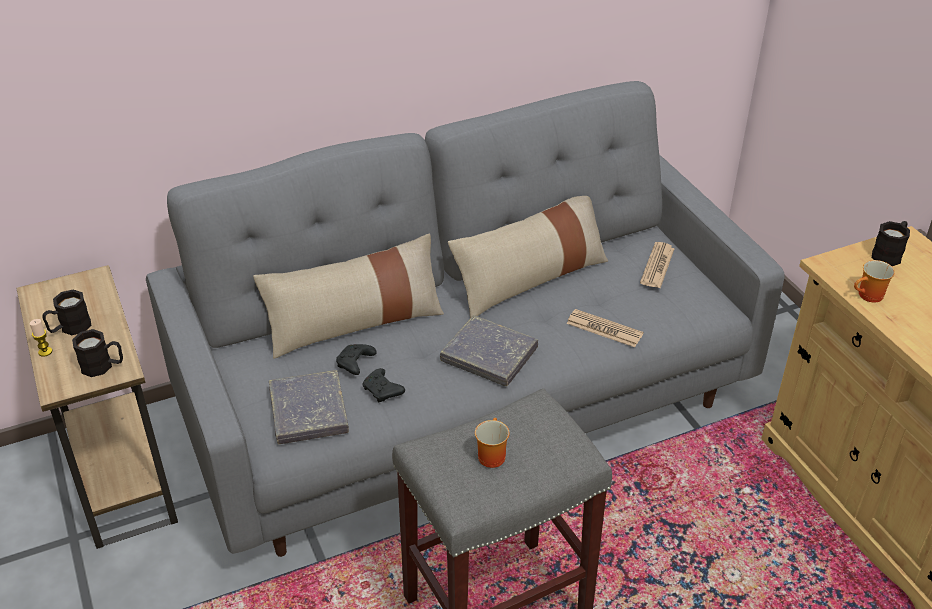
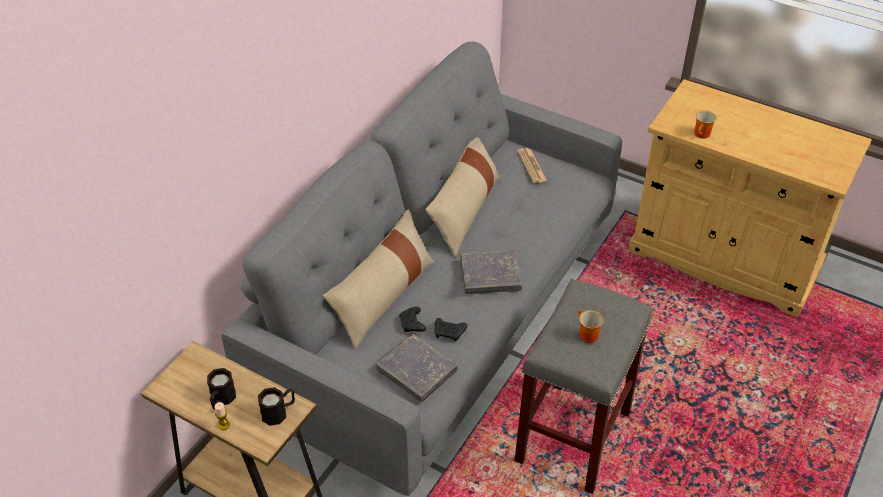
camera: 35 degrees left, 5 degrees up
newspaper [567,309,643,347] -> none
black mug [872,221,910,266] -> none

